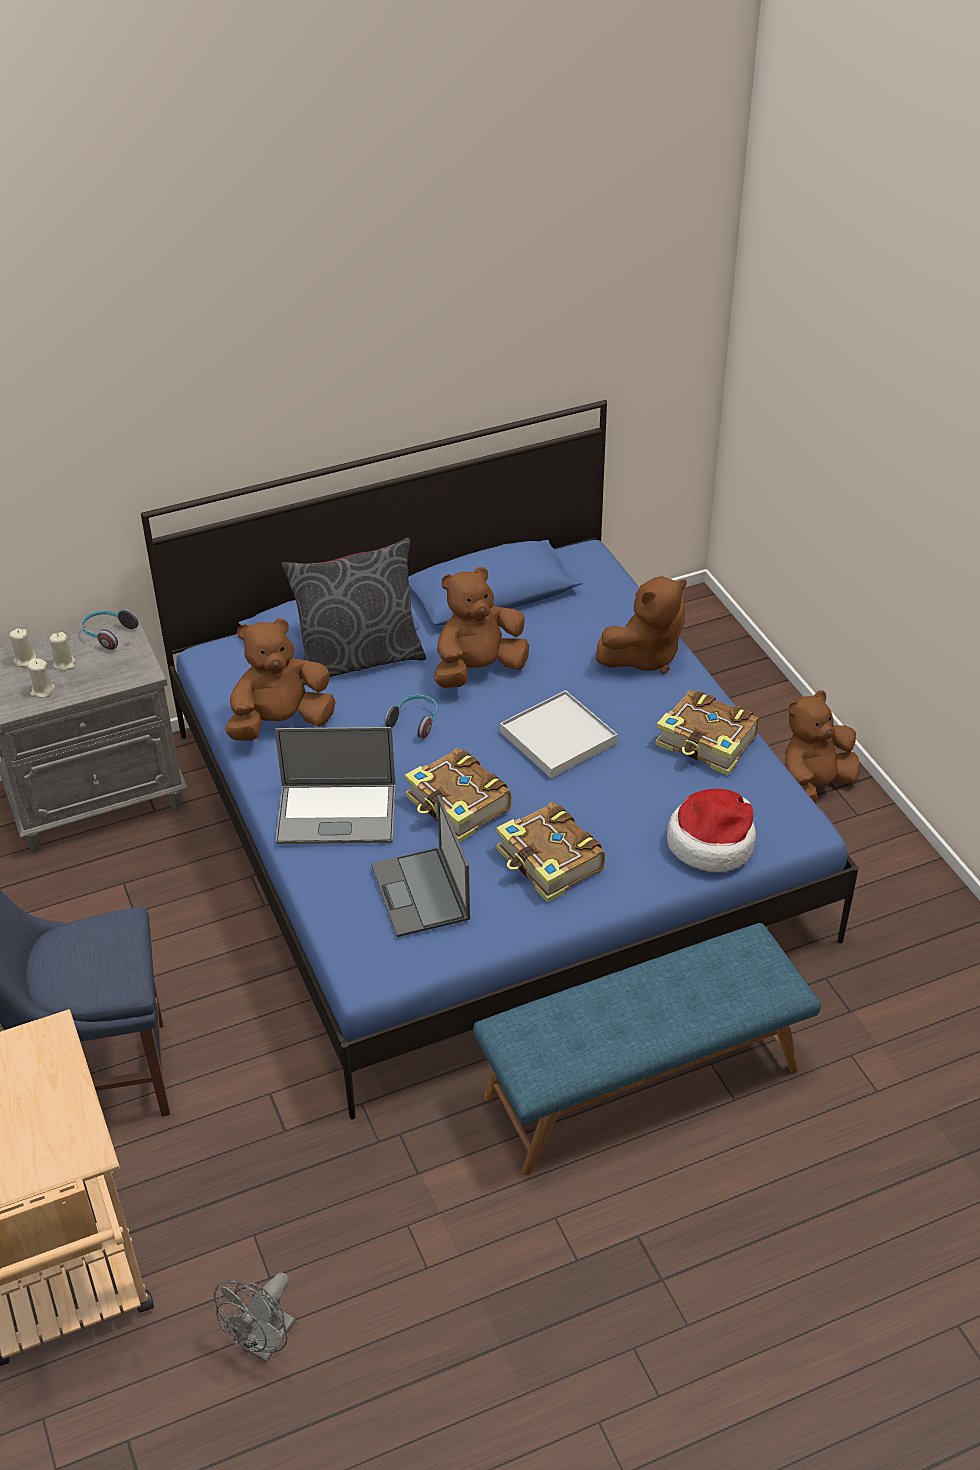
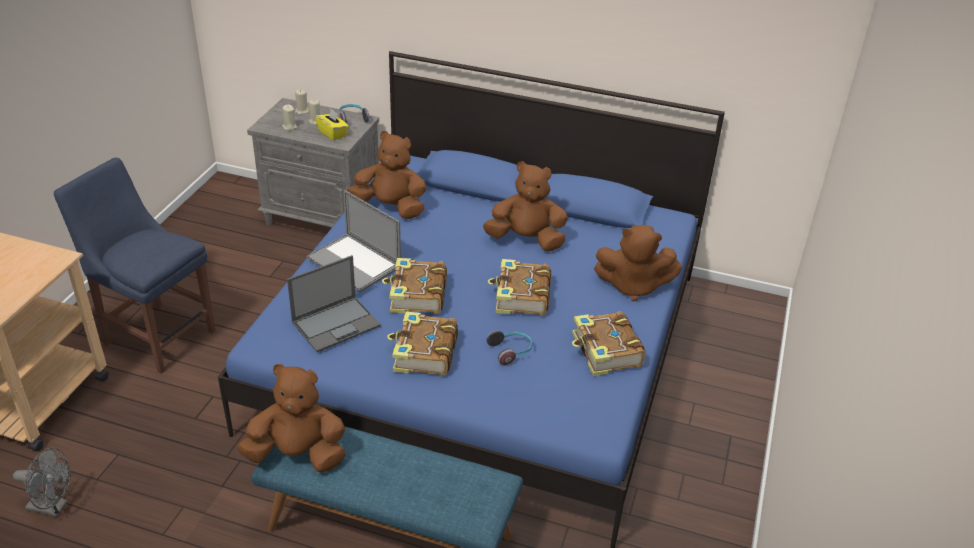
camera: 40 degrees right, 5 degrees down
grey fan [214,1272,296,1362] -> grey fan turned 150 degrees counterclockwise [13,447,71,517]
grey pillow [281,538,426,685] -> none
laptop [371,795,470,937] -> laptop turned 150 degrees counterclockwise [287,255,381,352]
headphones [385,695,437,739] -> headphones moved to [486,330,532,365]
white tray [500,690,618,778] -> book [488,259,551,316]
hat [667,788,756,872] -> none
brown plush toy [785,691,860,804] -> brown plush toy moved to [237,364,345,472]
none -> yellow tissue box [315,109,349,140]

